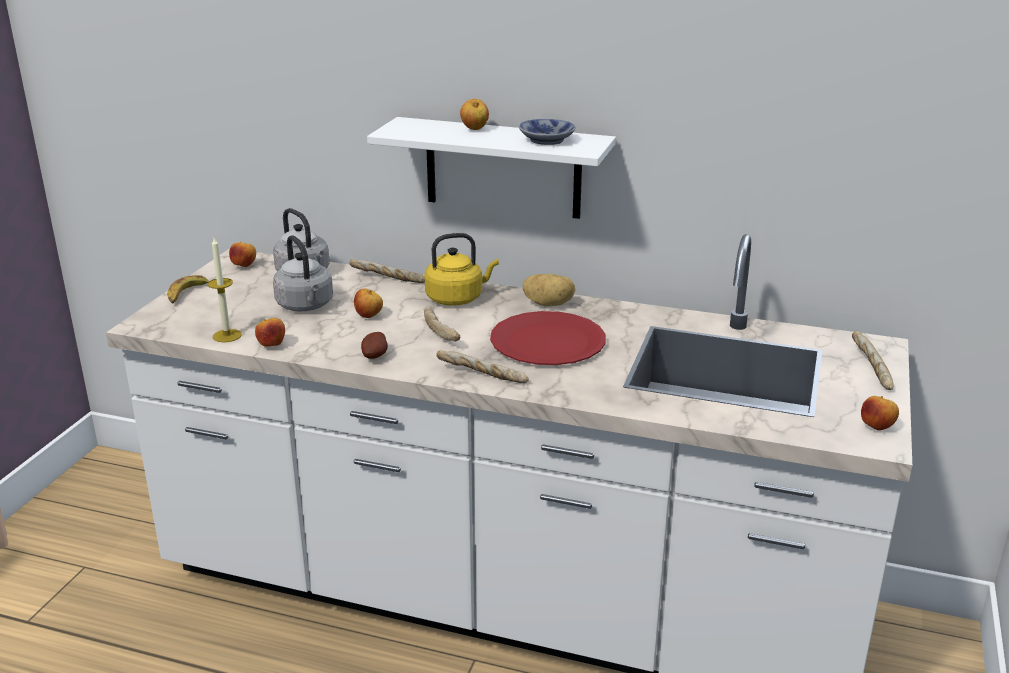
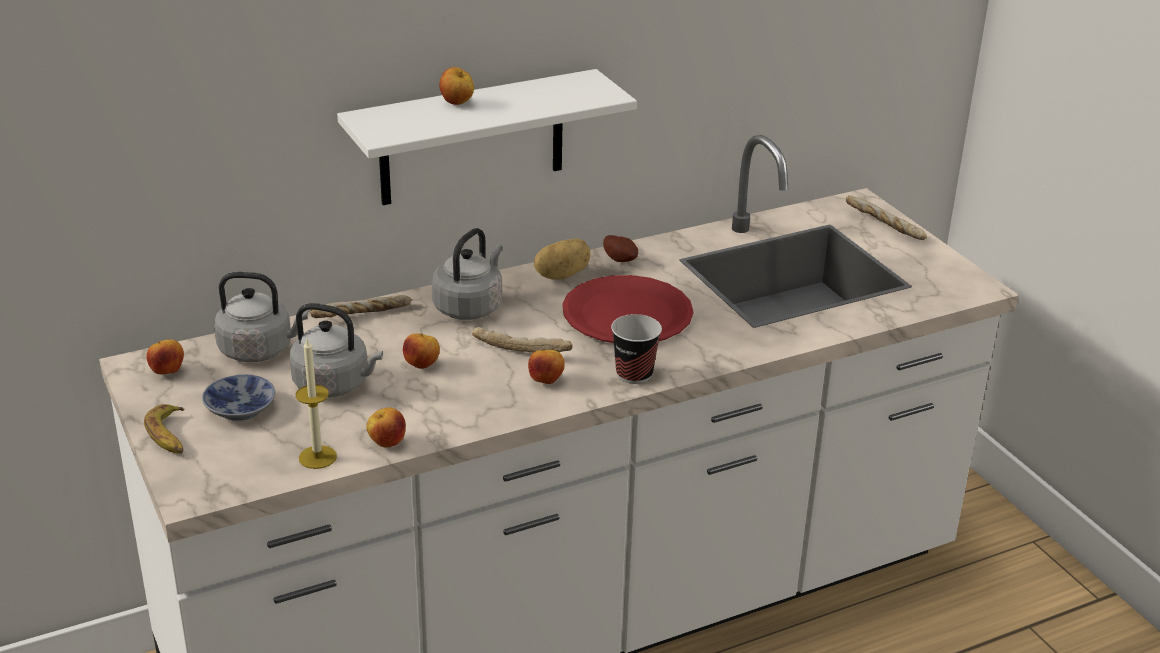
camera: 45 degrees left, 5 degrees up
potato [361,332,388,359] -> potato moved to [603,235,638,262]
yellow kettle [424,233,499,306] -> grey kettle [432,228,503,320]
bread [437,350,529,383] -> cup [611,314,662,384]
bowl [519,119,576,145] -> bowl moved to [202,374,275,421]
apple [861,396,899,430] -> apple moved to [528,349,565,384]

